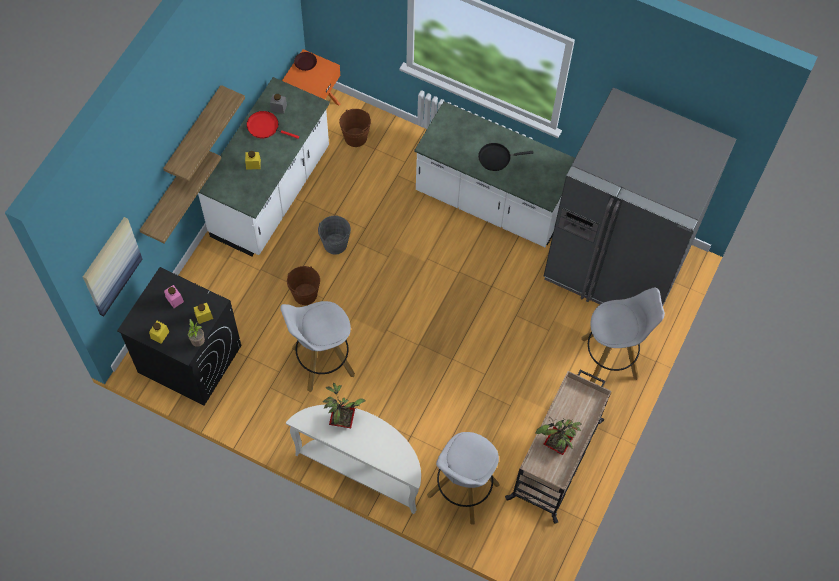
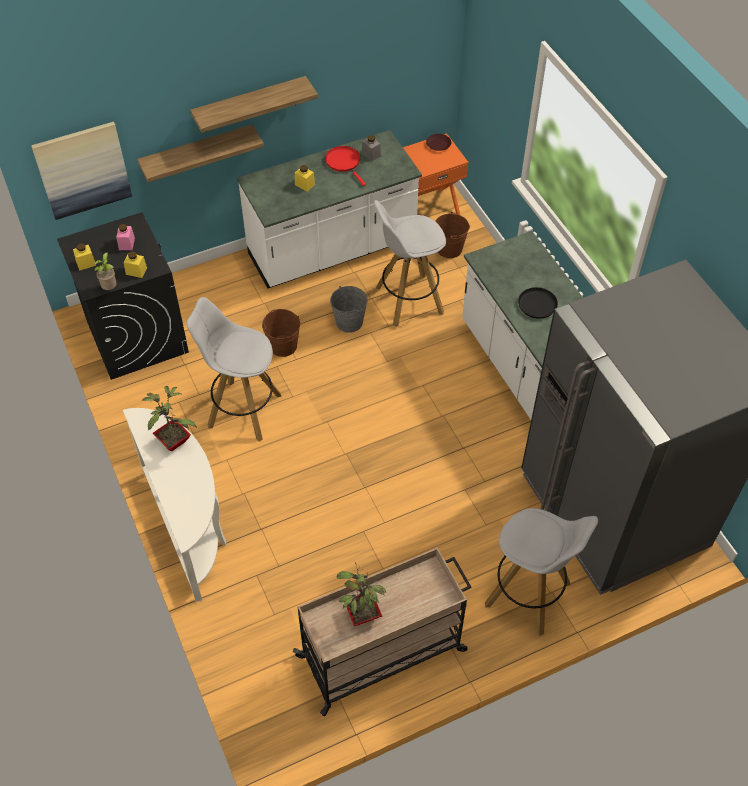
camera: 40 degrees right, 10 degrees down
white stool [427,432,500,524] -> white stool moved to [374,200,446,327]

